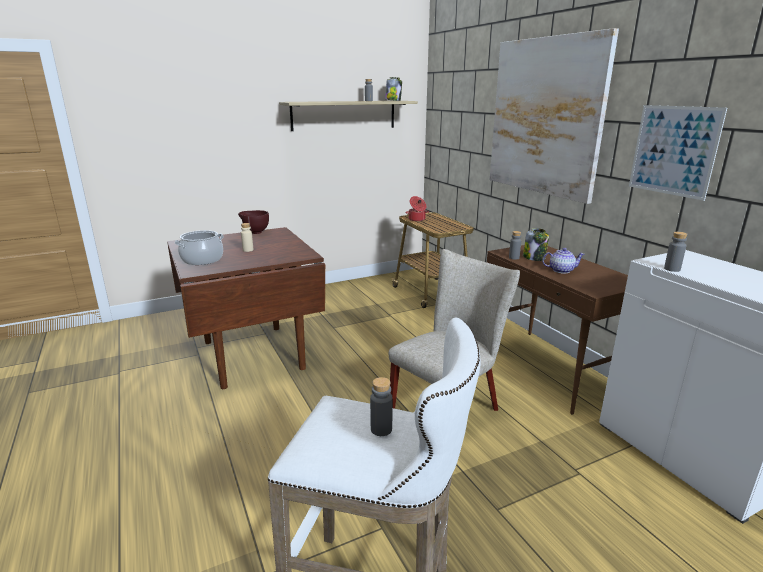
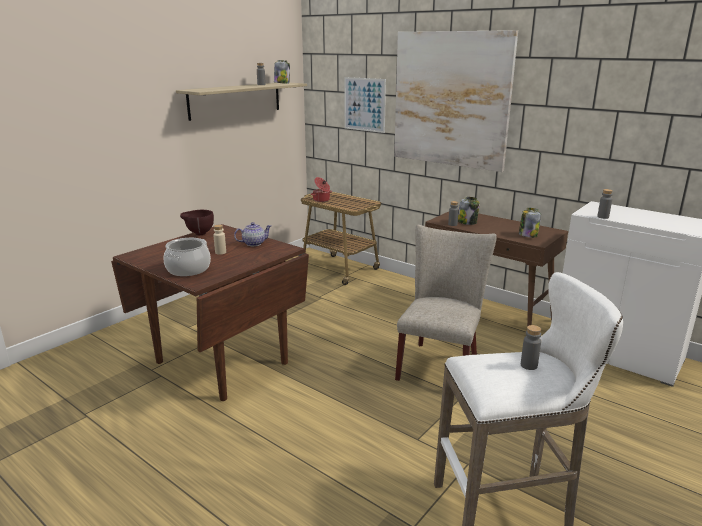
camera: 25 degrees left, 0 degrees up
teapot [542,248,584,274] -> teapot moved to [234,222,272,246]
picture [629,105,727,201] -> picture moved to [344,77,386,133]
none -> jar [519,208,541,238]

